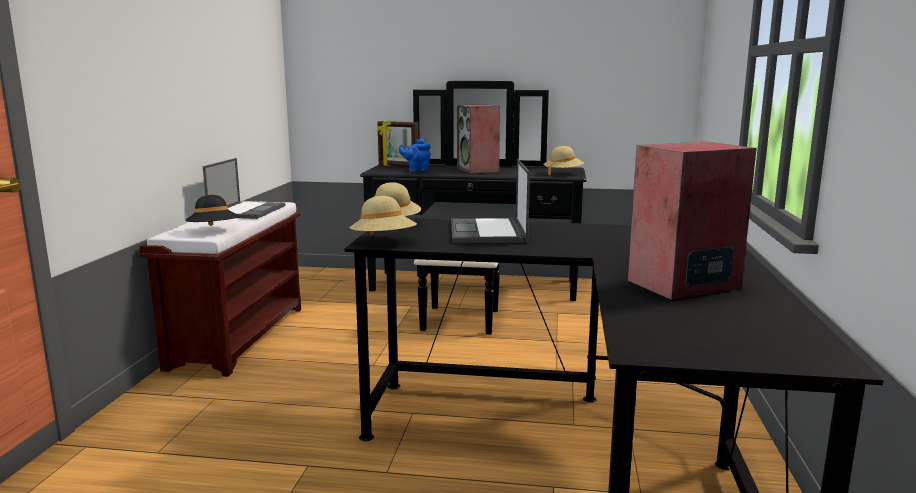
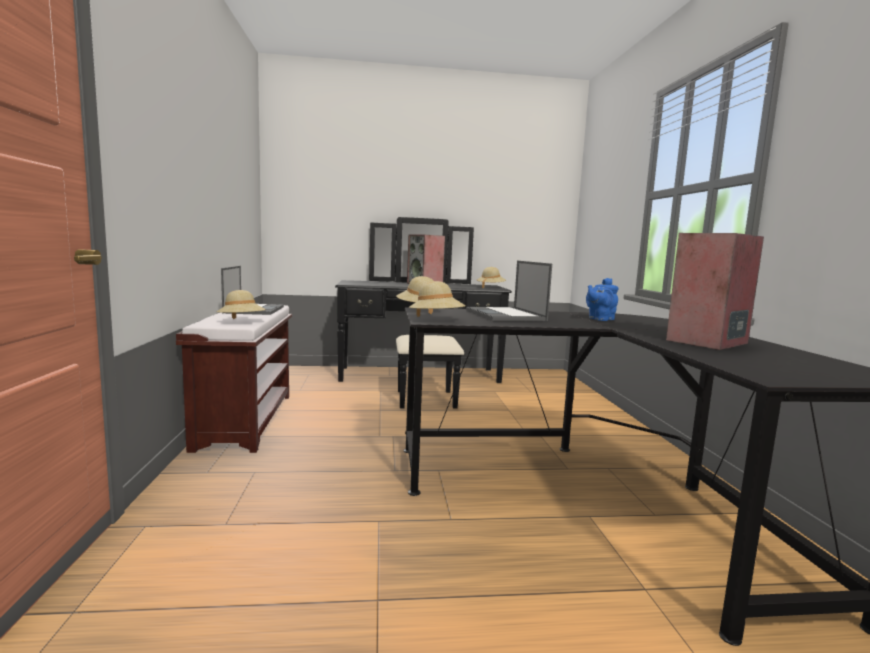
camera: 15 degrees left, 5 degrees down
black hat [185,195,239,226] -> beige hat [216,290,266,319]
picture frame [377,120,419,167] -> none
blue teapot [399,139,431,172] -> blue teapot moved to [586,278,619,321]

